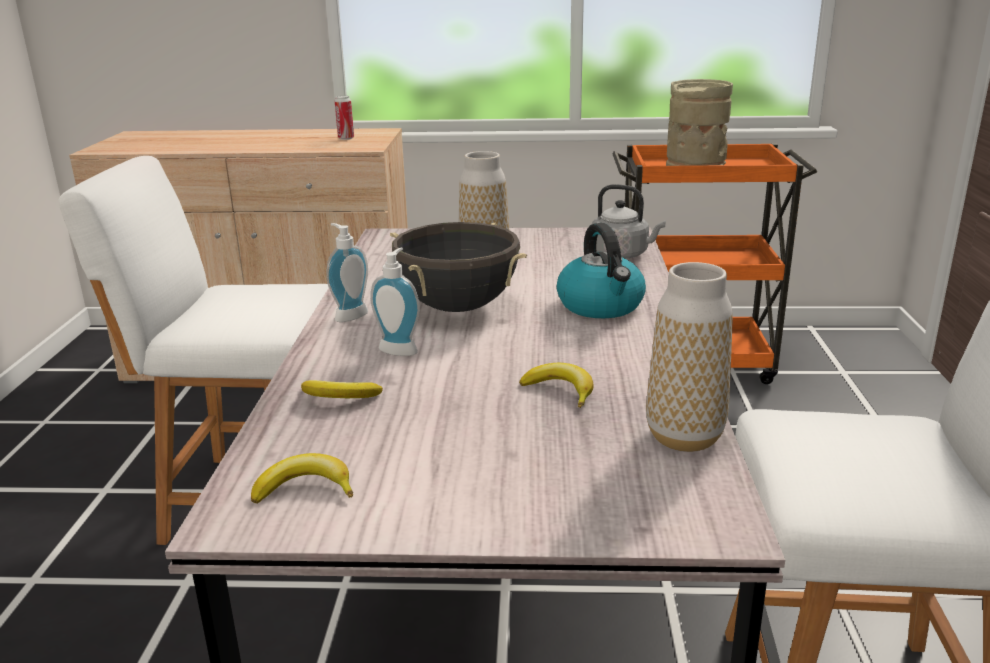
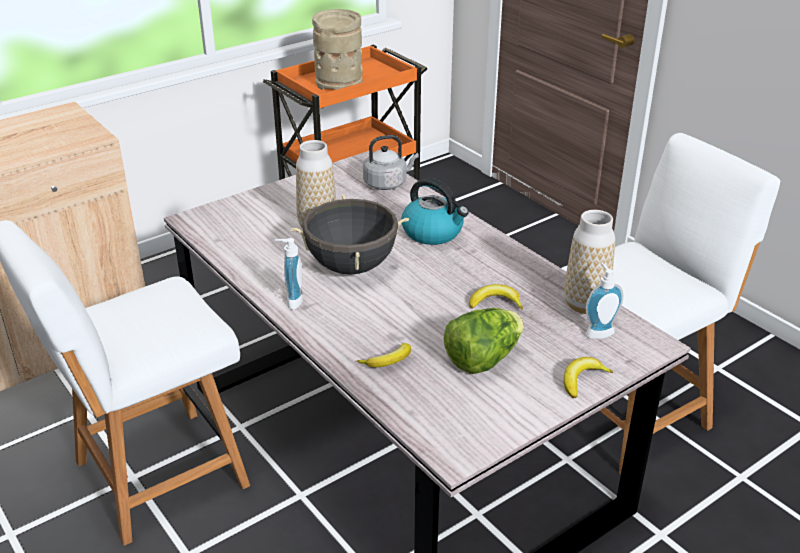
camera: 40 degrees left, 10 degrees up
banana [251,453,353,503] -> banana moved to [564,357,613,398]
can [335,96,354,140] -> none
soap dispenser [370,248,420,356] -> soap dispenser moved to [585,263,623,339]
none -> lettuce [444,308,524,374]

